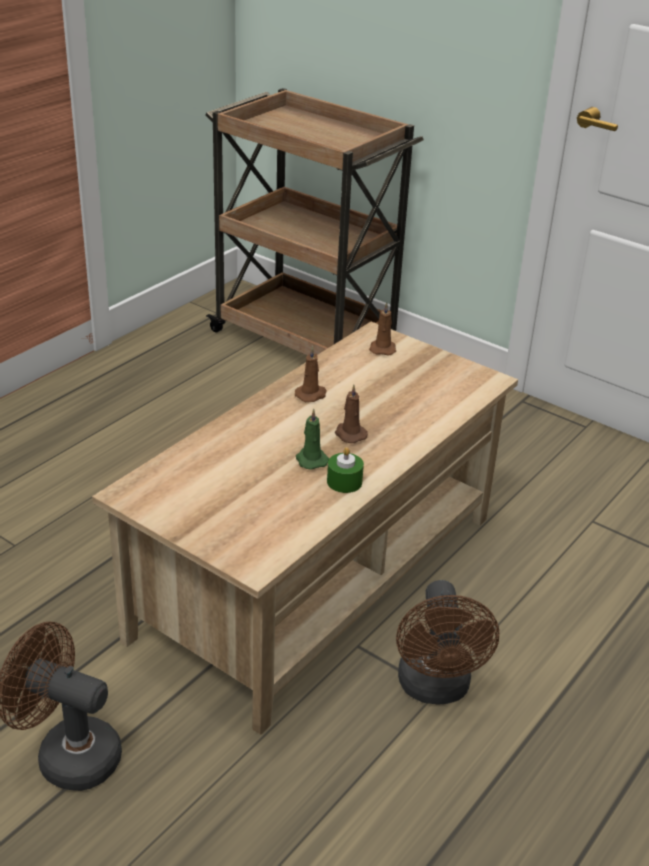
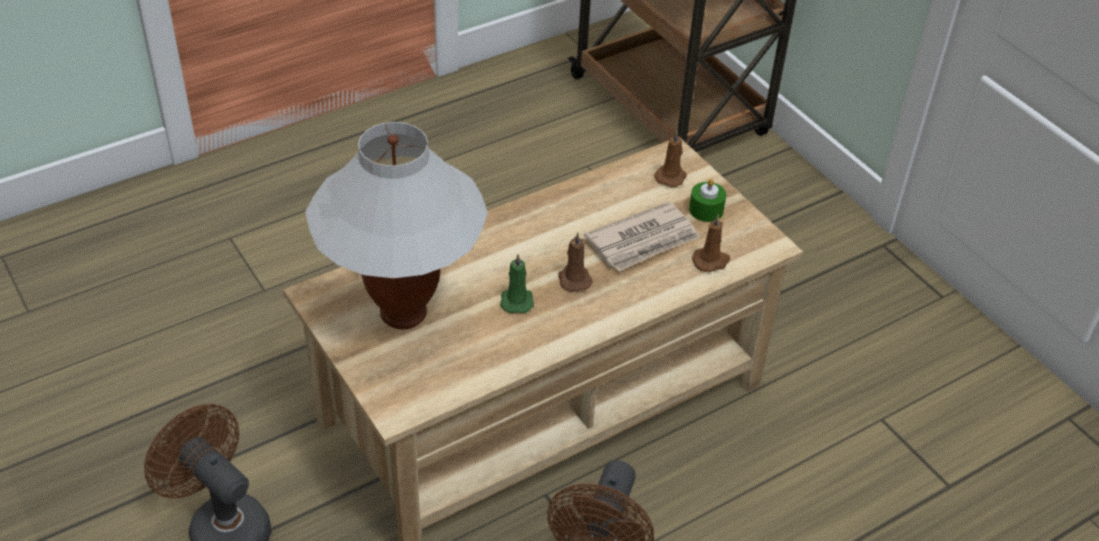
camera: 20 degrees right, 10 degrees up
brown candle [295,346,327,402] -> brown candle moved to [692,214,730,272]
green candle [327,447,364,493] -> green candle moved to [689,179,726,222]
none -> white table lamp [305,122,488,330]
none -> newspaper [584,202,700,272]

